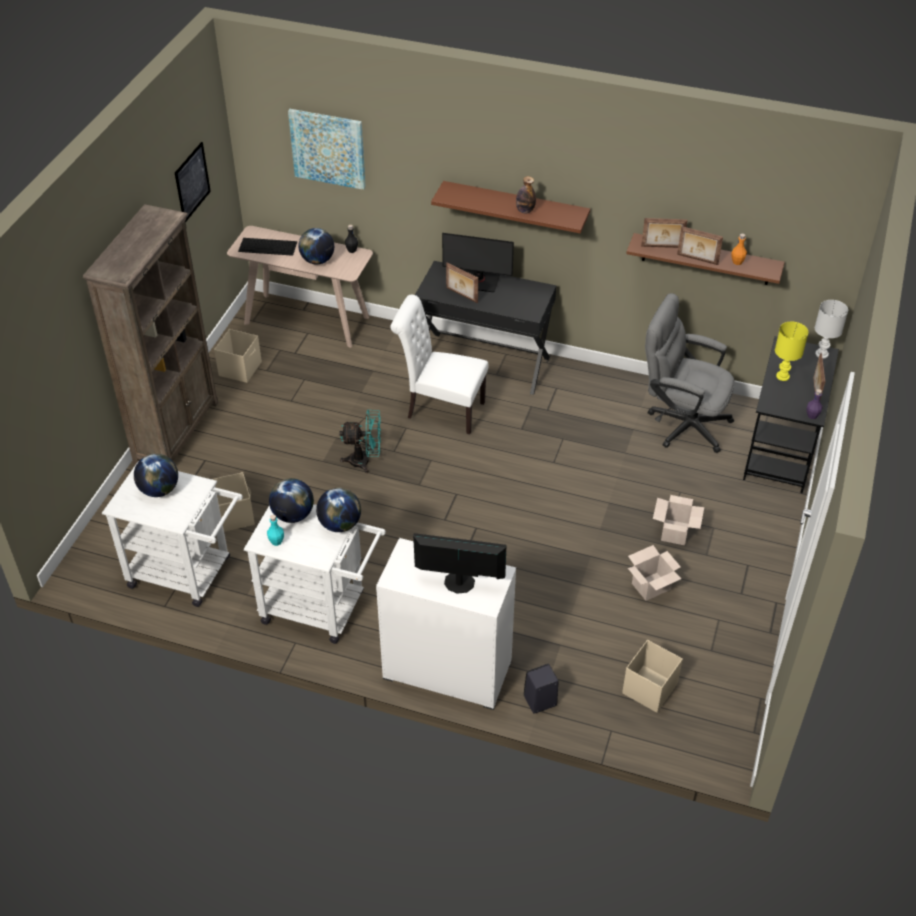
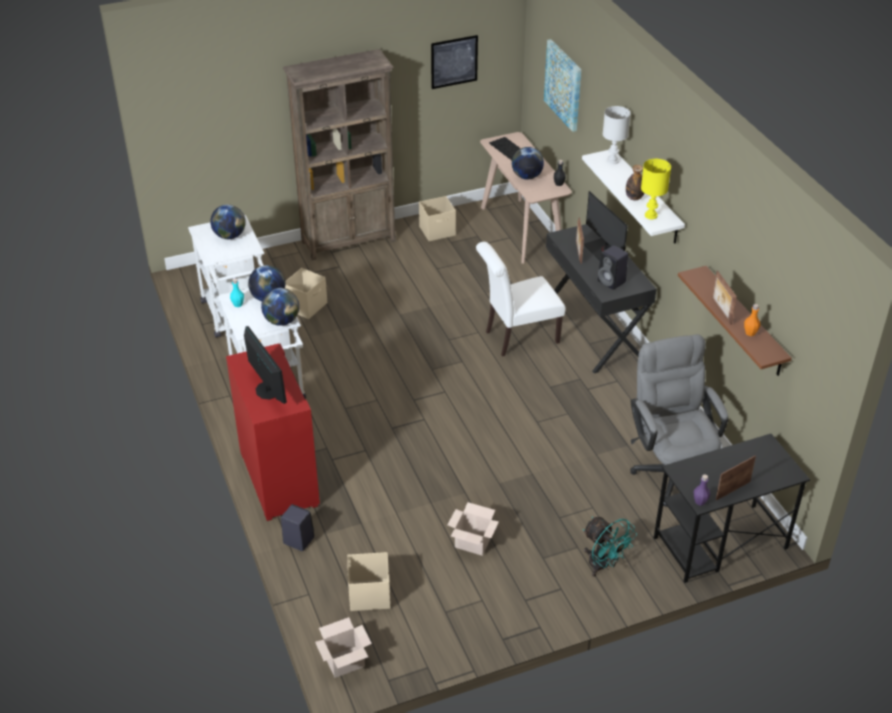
camera: 50 degrees right, 5 degrees down
turquoise fan [339,410,381,473] -> turquoise fan moved to [583,517,637,577]
white cabinet [376,538,516,710] -> red cabinet [226,344,320,521]
white chair [390,295,488,434] -> white chair turned 90 degrees counterclockwise [476,242,565,357]
brown shelf [431,181,590,234] -> white shelf [582,150,685,244]
picture frame [641,218,688,248] -> none
cardboard box [653,495,704,545] -> cardboard box moved to [315,617,372,678]
yellow table lamp [775,321,808,381] -> yellow table lamp moved to [641,159,671,219]
white table lamp [815,300,848,359] -> white table lamp moved to [603,106,631,164]
none -> black speaker [598,245,628,290]

